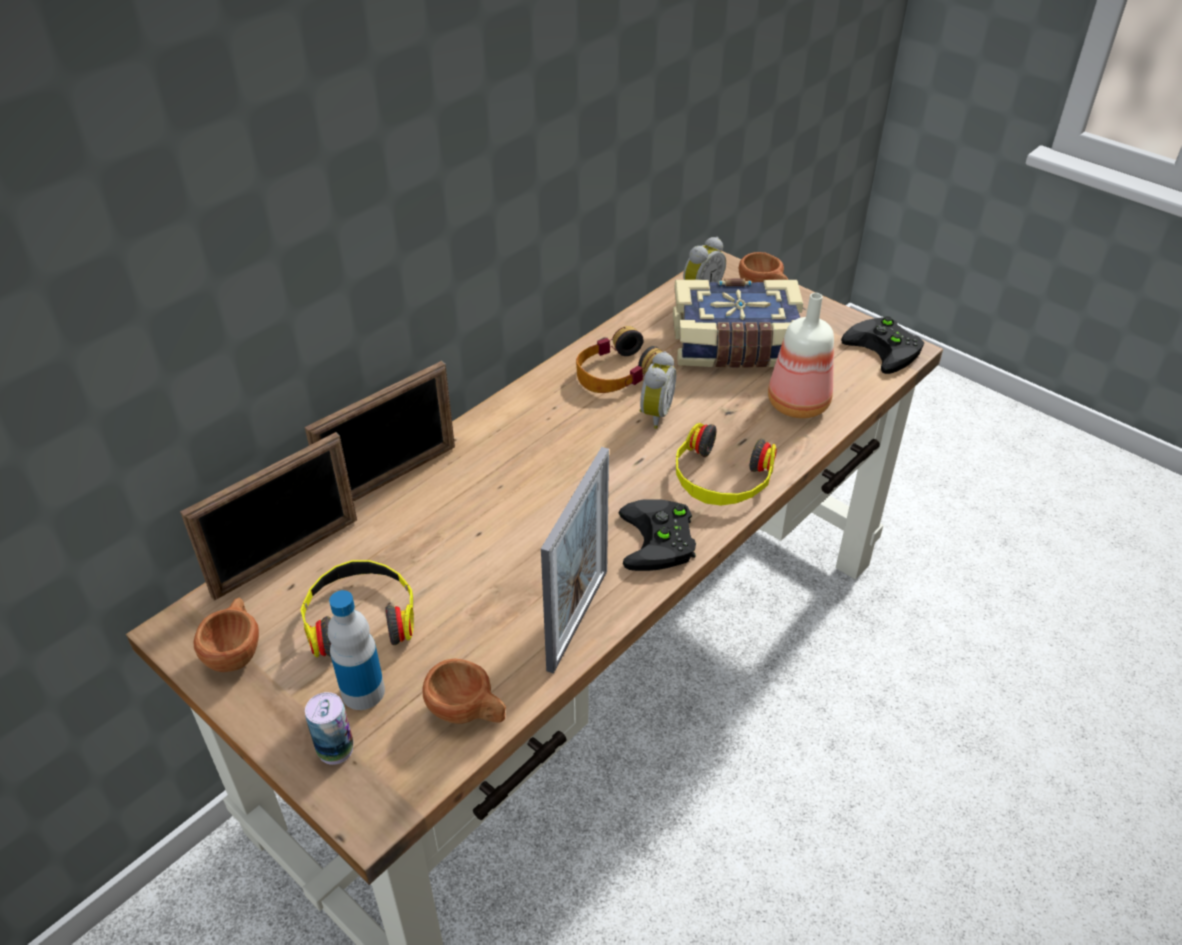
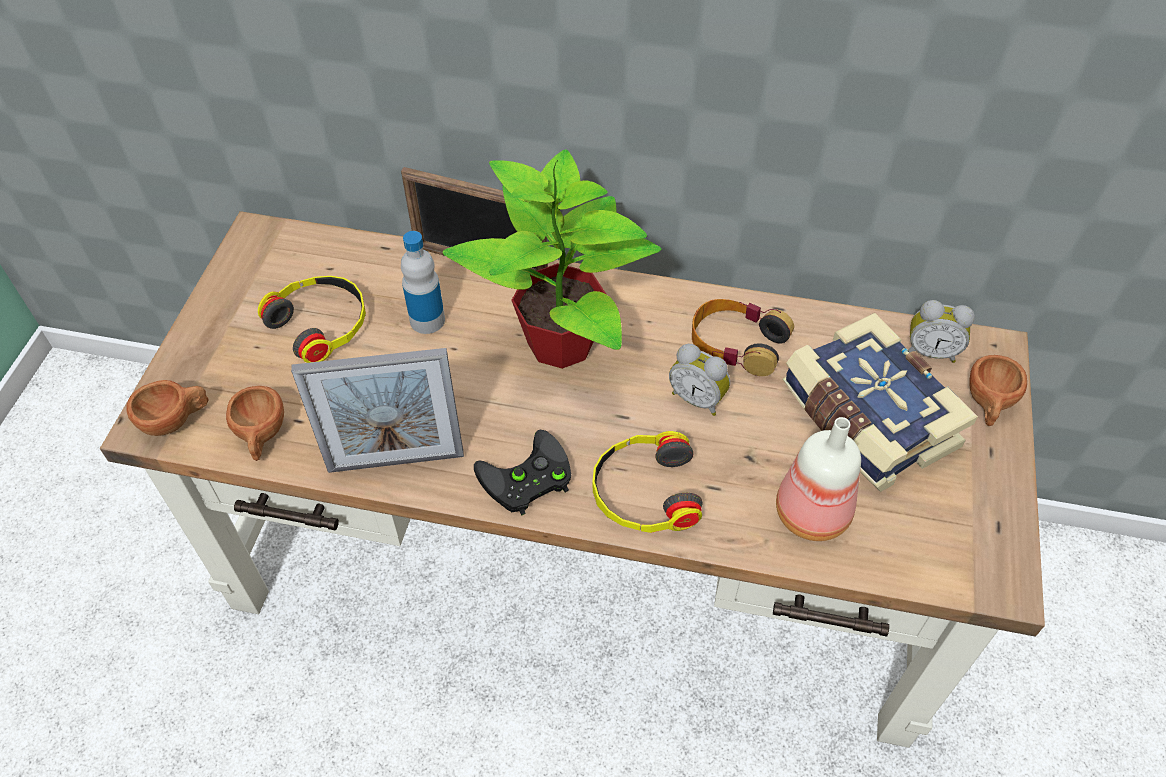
camera: 60 degrees right, 10 degrees up
picture frame [180,432,357,601] -> none
brown cup [194,598,259,672] -> brown cup moved to [126,380,209,436]
can [305,692,353,765] -> none
bottle [328,590,385,710] -> bottle moved to [401,231,445,334]
alarm clock [639,351,676,429] -> alarm clock turned 45 degrees clockwise [669,344,730,416]
black game controller [841,316,924,374] -> none
none -> potted plant [443,149,661,369]

